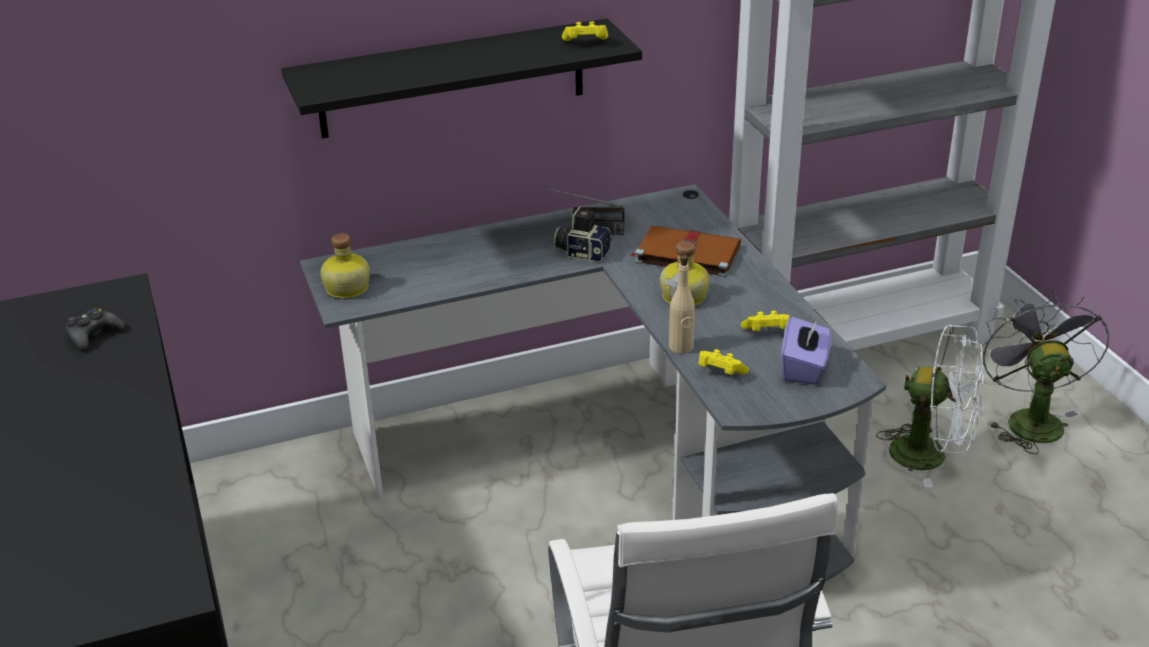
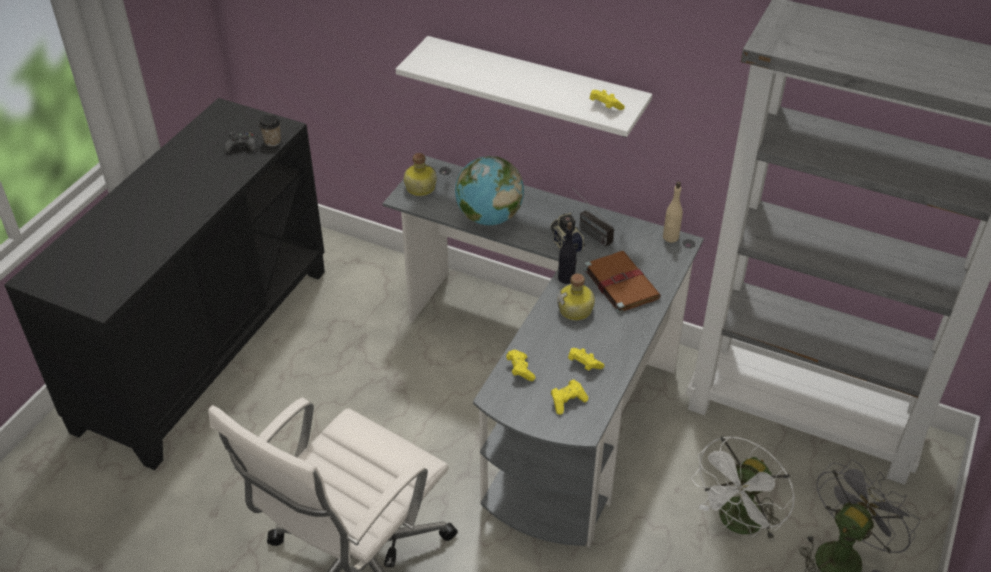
camera: 45 degrees right, 10 degrees up
black shelf [282,18,642,138] -> white shelf [396,36,652,137]
beige bottle [669,255,695,354] -> beige bottle moved to [663,181,683,243]
purple tissue box [781,317,831,385] -> yellow game controller [551,379,589,415]
white fan [876,324,984,487] -> white fan turned 60 degrees clockwise [691,436,795,541]
none -> cup [259,115,281,147]
none -> globe [455,156,524,225]
none -> black bottle [558,222,577,284]

